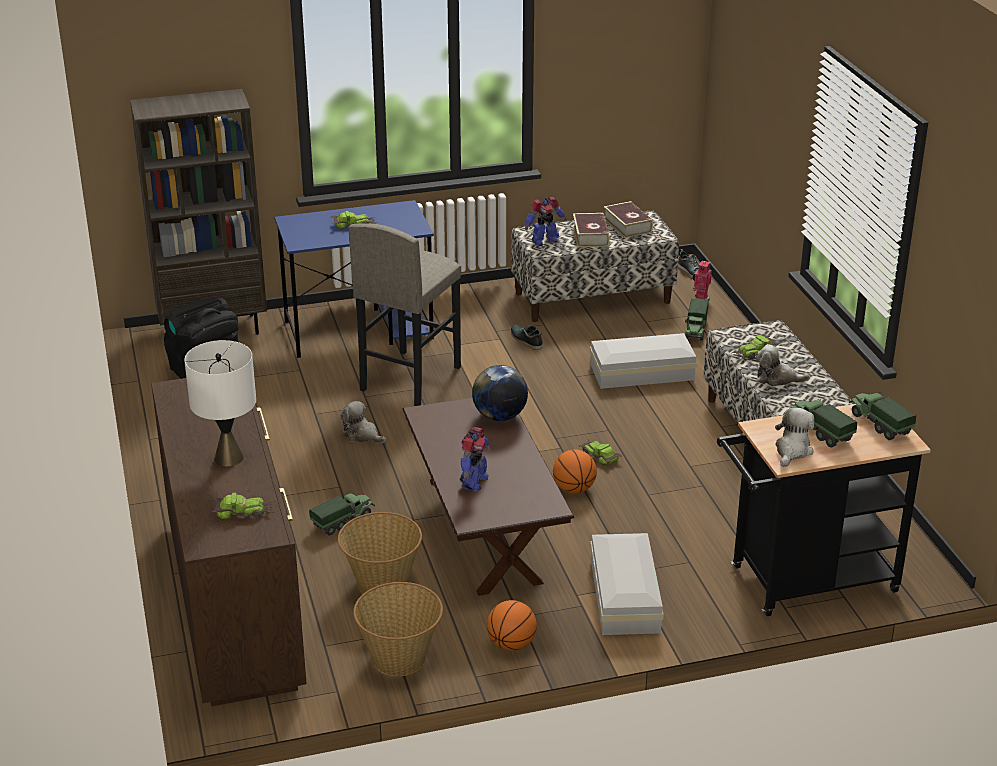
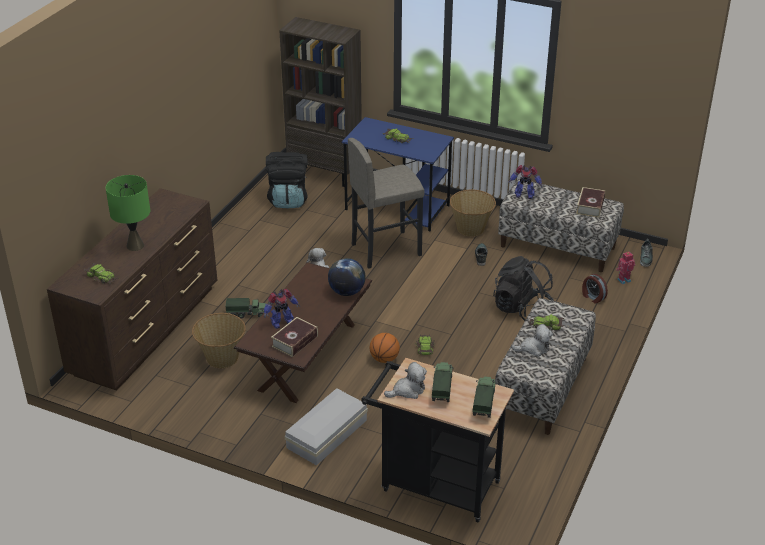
camera: 40 degrees right, 5 degrees up
white table lamp [184,340,256,467] -> green table lamp [106,175,150,251]
basket [353,582,443,676] -> basket moved to [450,190,496,237]
basketball [487,600,537,651] -> none
book [573,213,610,247] -> book moved to [271,317,318,357]
white storage box [590,333,697,389] -> black backpack [493,256,554,321]
toy truck [685,298,708,341] -> alarm clock [582,274,608,304]
plush toy [755,344,809,387] -> plush toy turned 120 degrees clockwise [511,324,553,356]

